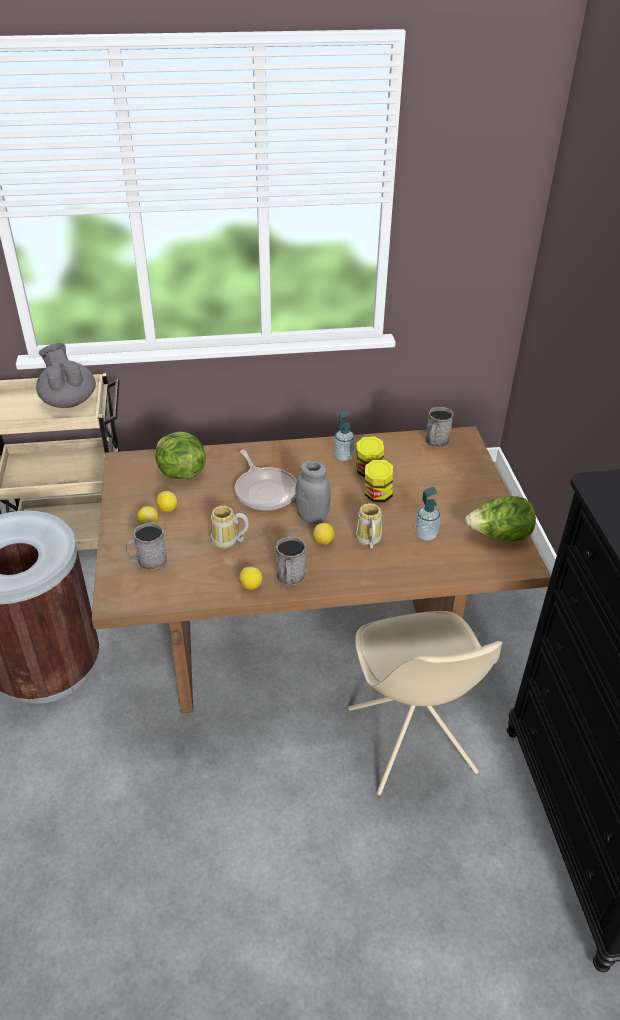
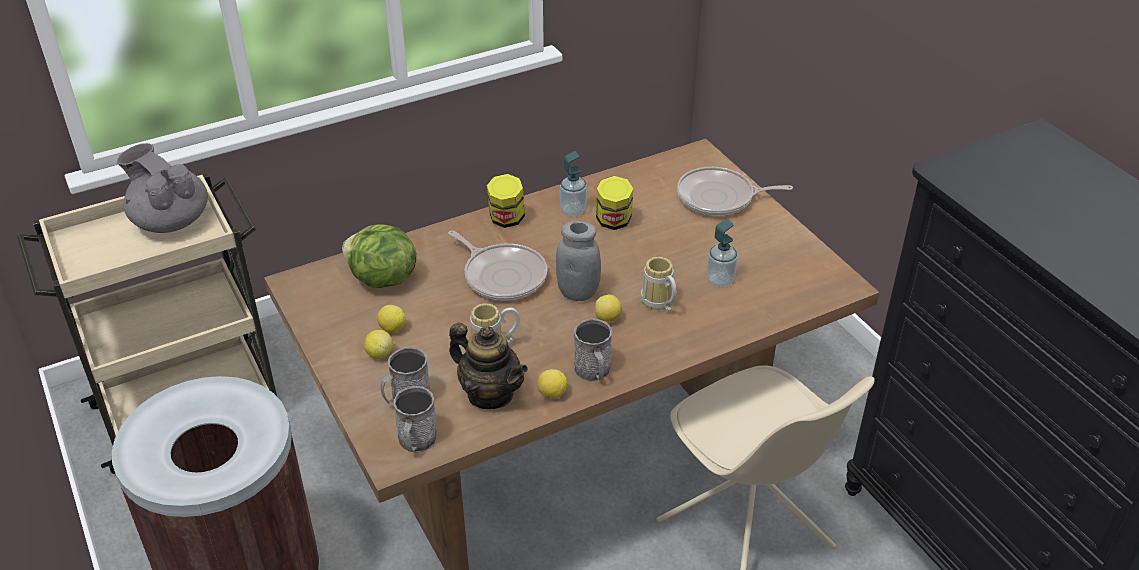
camera: 20 degrees left, 0 degrees up
jar [365,460,393,502] -> jar moved to [487,174,525,228]
grey mug [426,407,453,448] -> grey mug moved to [394,386,437,452]
lettuce [465,496,536,541] -> none
none -> teapot [449,323,528,409]
none -> frying pan [677,167,793,216]

